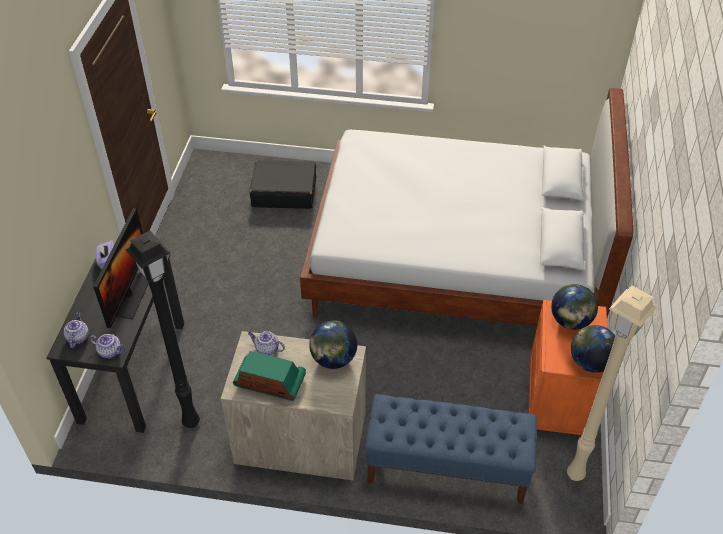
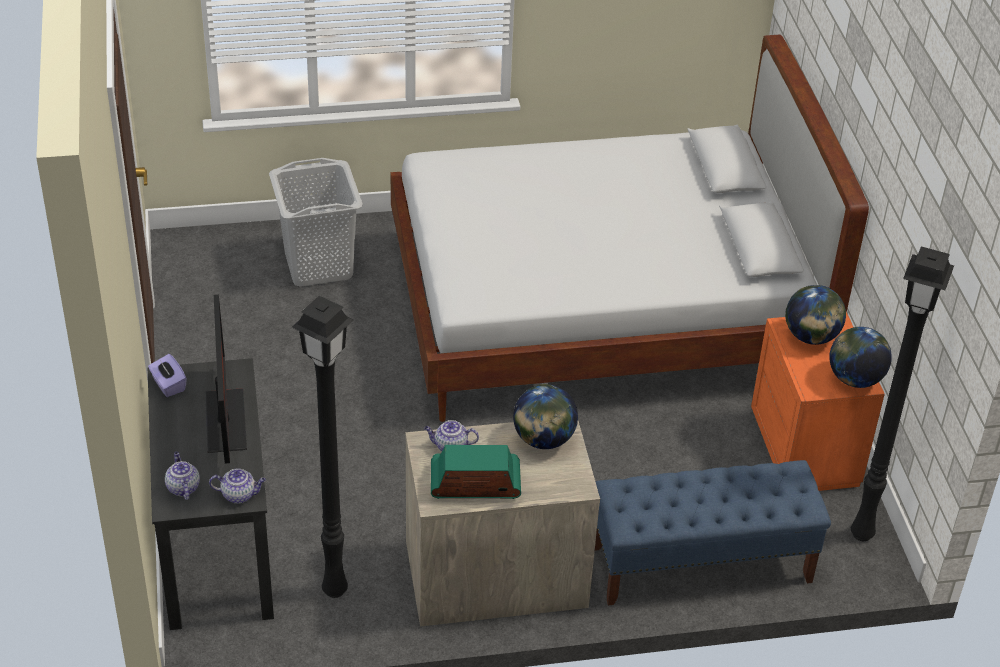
camera: 20 degrees left, 5 degrees down
black suitcase [249,160,316,209] -> grey laundry basket [269,158,363,287]
beige floor lamp [567,286,658,481] -> black floor lamp [851,246,954,541]

